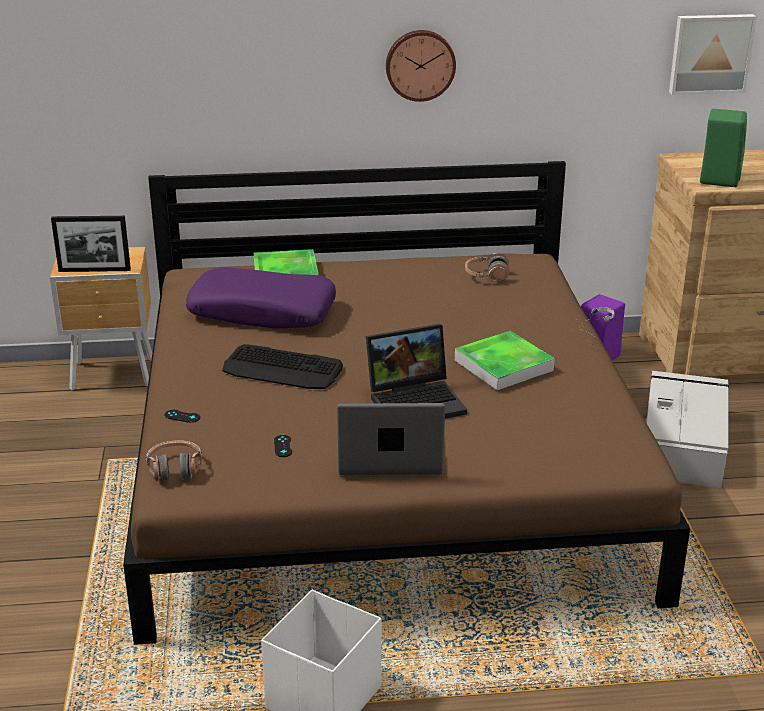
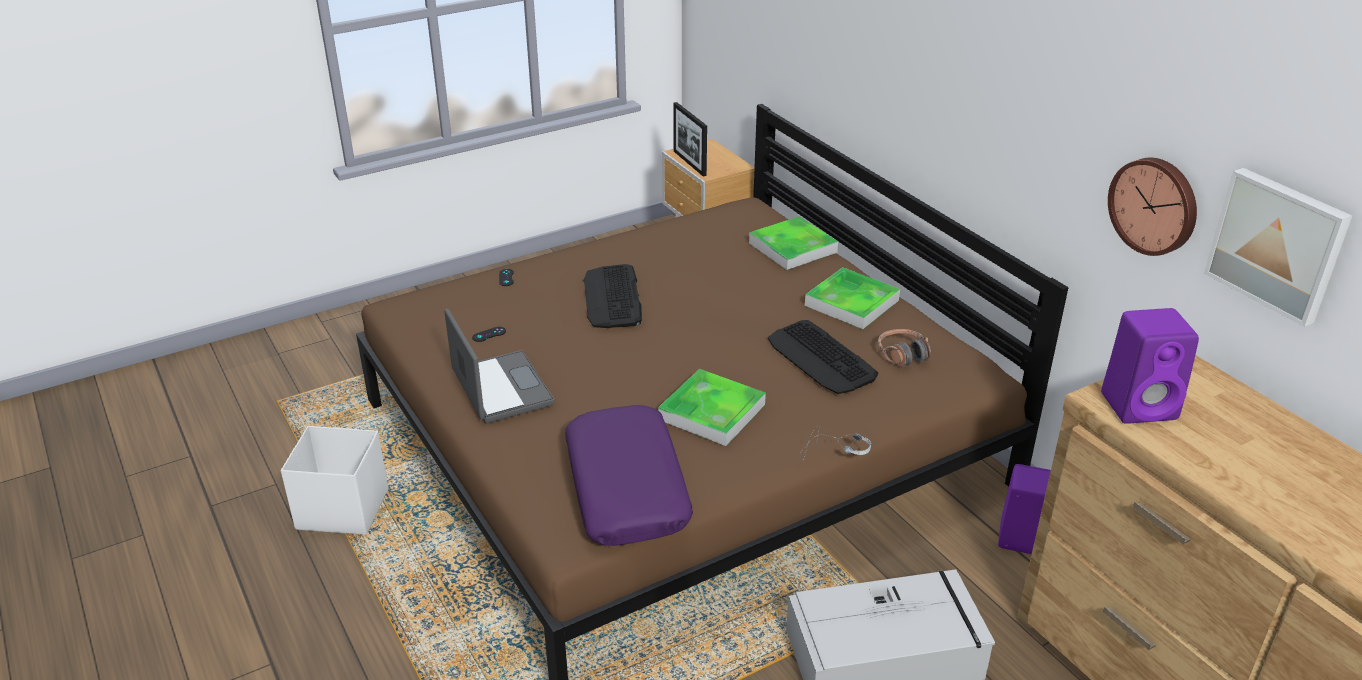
camera: 65 degrees right, 5 degrees up
headphones [146,440,202,482] -> none
purple pillow [186,267,336,328] -> purple pillow moved to [565,405,693,546]
laptop [366,324,467,419] -> none
wall clock [386,30,456,102] -> wall clock moved to [1108,158,1197,256]
green speaker [700,109,747,187] -> purple speaker [1101,308,1199,424]
none -> keyboard [768,320,878,394]
none -> tray [805,267,900,329]

